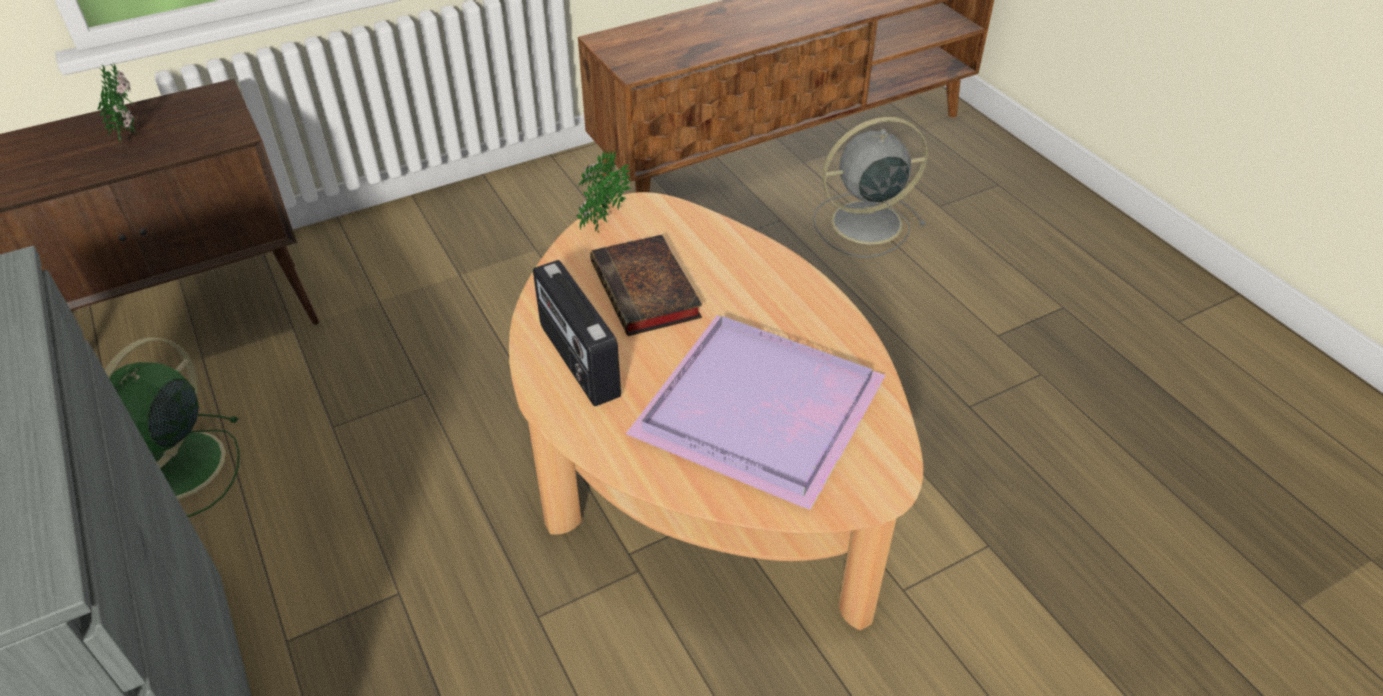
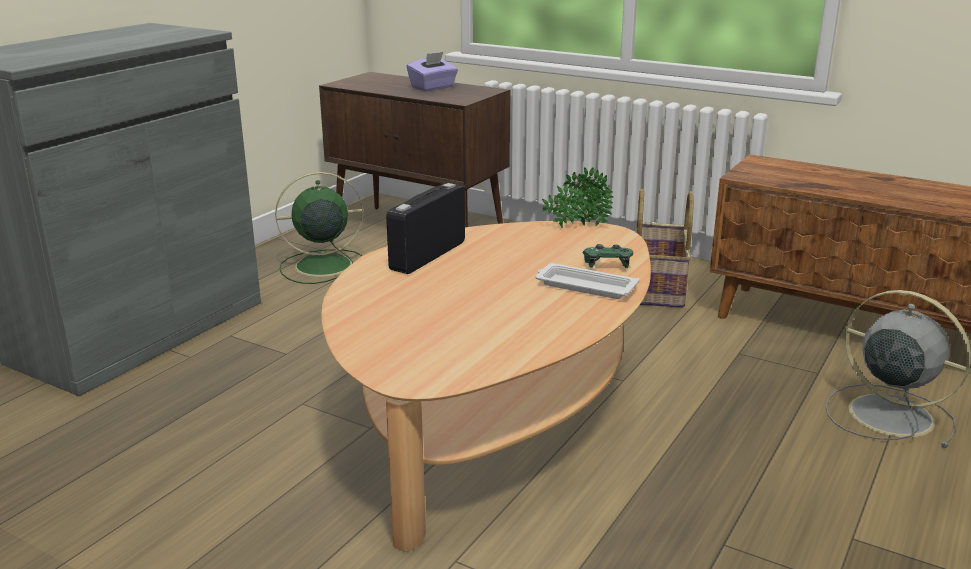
camera: 60 degrees right, 20 degrees down
potted plant [97,62,135,143] -> purple tissue box [407,52,458,91]
book [590,235,702,336] -> none
purple tray [626,315,886,511] -> none
none -> white tray [536,263,640,299]
none -> green game controller [583,244,633,268]
none -> basket [637,189,694,308]

